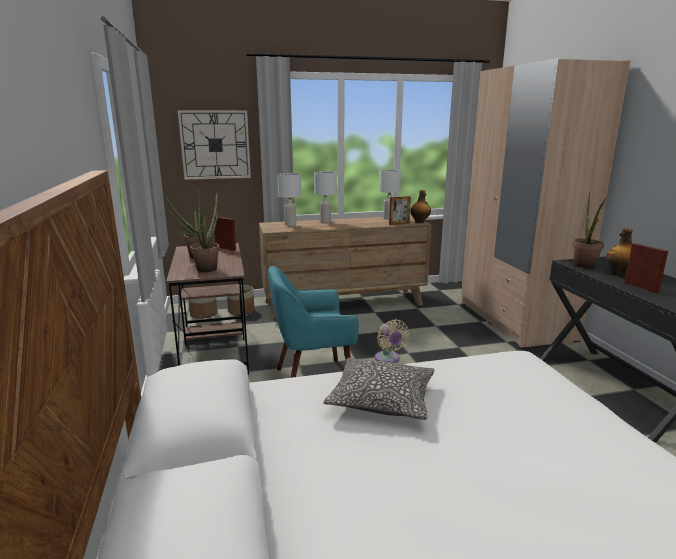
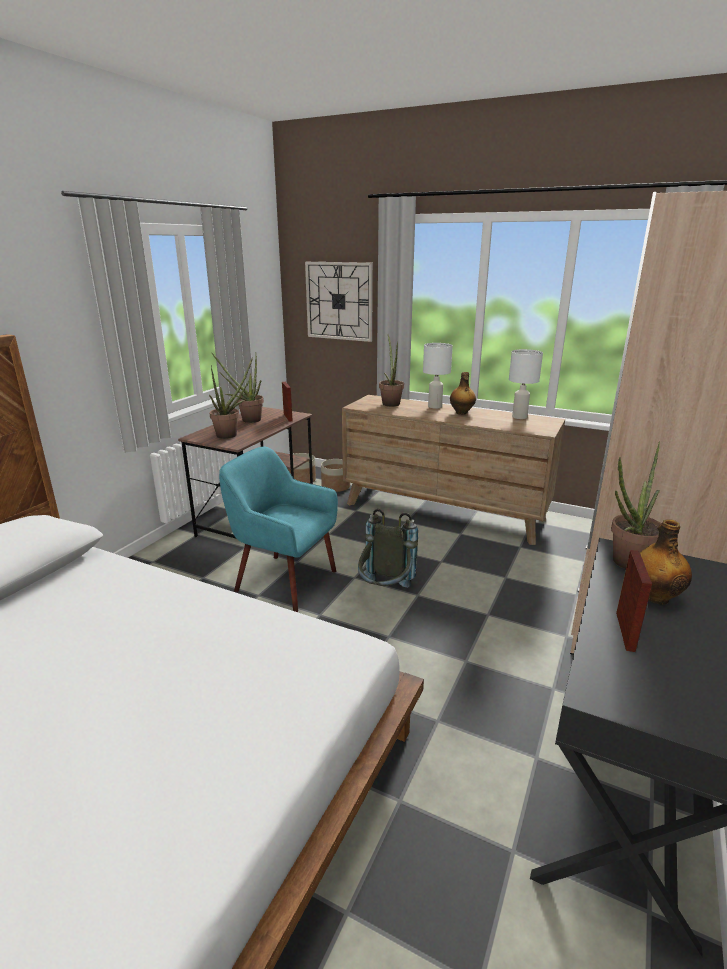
camera: 40 degrees right, 5 degrees up
white table lamp [277,173,301,226] -> potted plant [379,334,404,407]
pillow [323,358,435,420] -> none
beige fan [375,320,409,363] -> grey backpack [358,509,418,588]
picture frame [389,196,411,225] -> none
bottle [411,190,431,223] -> bottle moved to [450,372,476,415]

